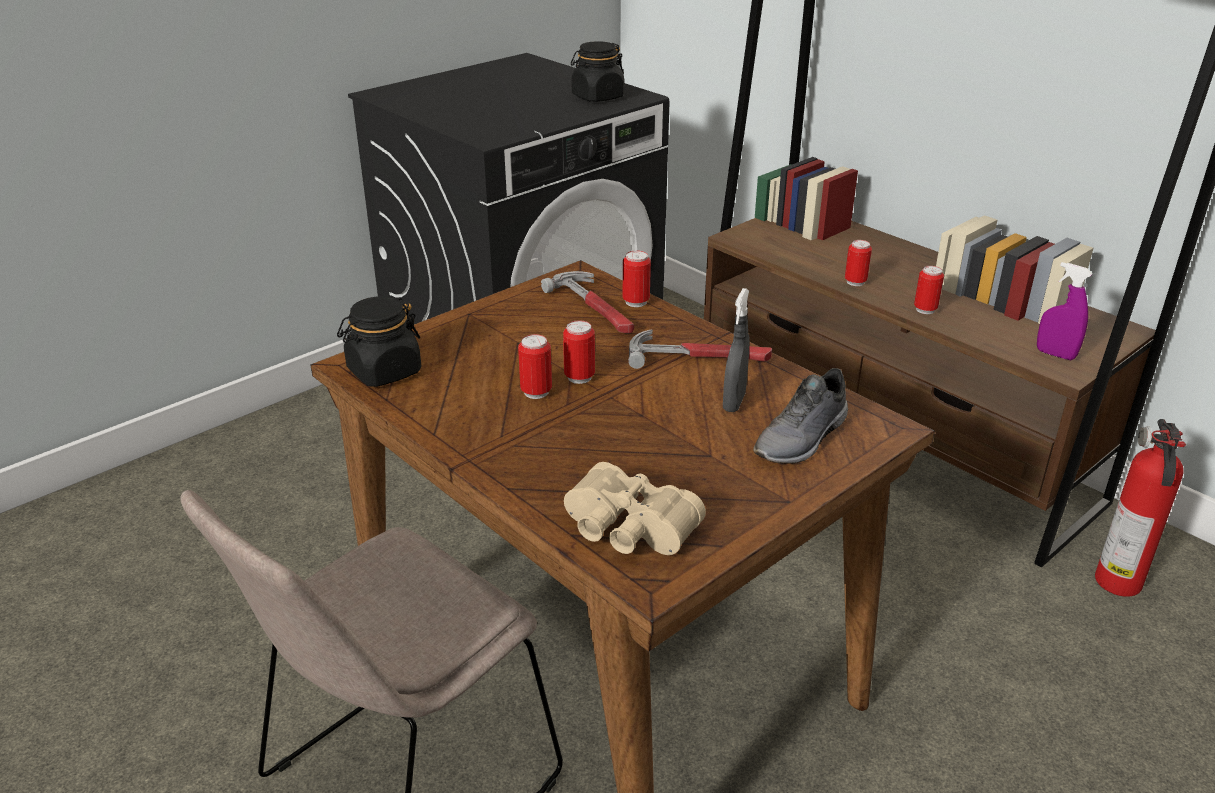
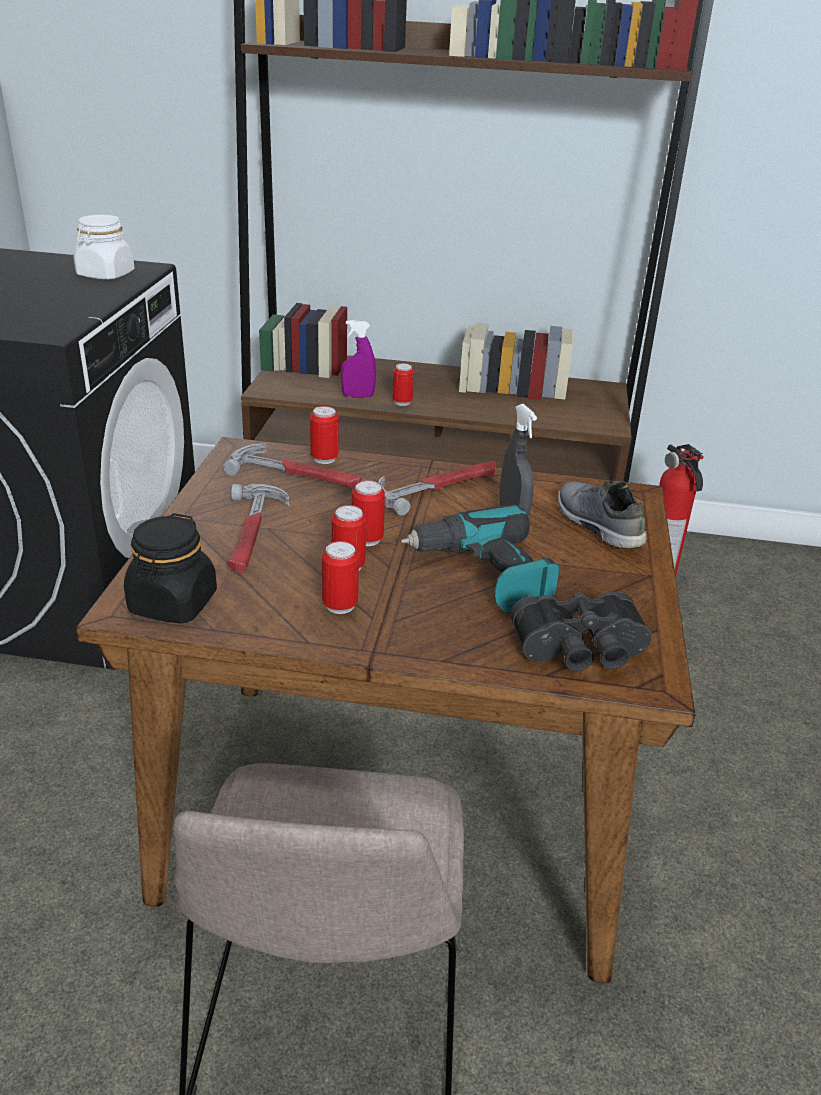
camera: 40 degrees left, 0 degrees up
beige binoculars [564,462,706,555] -> black binoculars [510,592,652,671]
black jar [571,41,624,102] -> white jar [73,215,135,279]
grey shoe [753,368,848,464] -> grey shoe turned 150 degrees clockwise [558,480,647,549]
can [914,266,944,314] -> can moved to [322,541,359,614]
purple spray bottle [1037,262,1093,360] -> purple spray bottle moved to [341,320,376,398]
none -> hammer [228,484,289,573]
none -> power drill [401,504,559,612]

